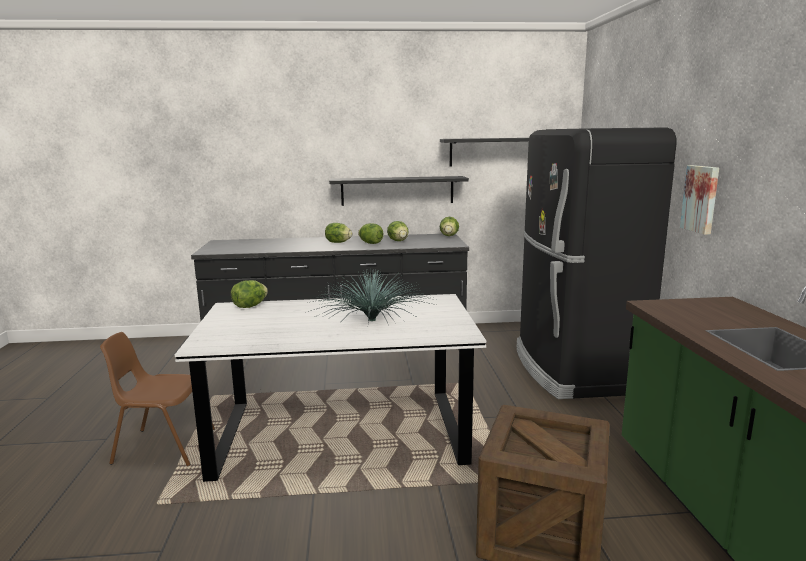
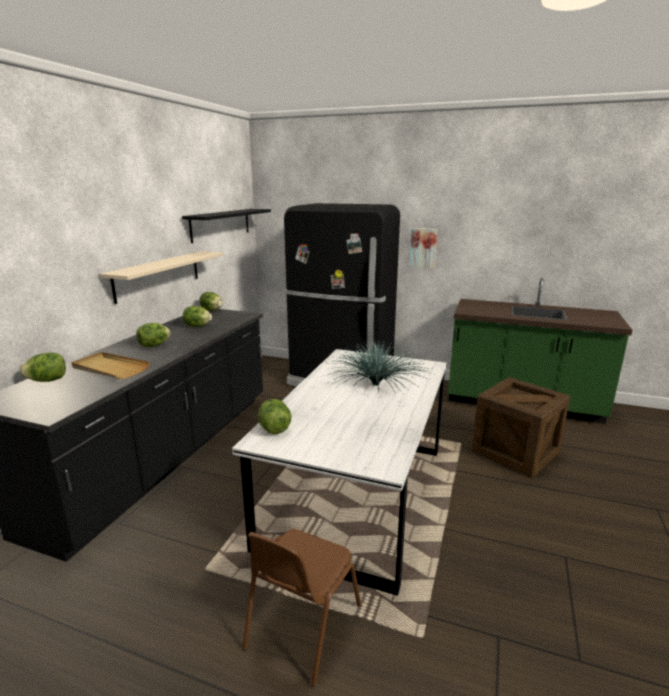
camera: 65 degrees left, 5 degrees up
black shelf [329,176,469,206] -> beige shelf [100,251,223,304]
lettuce [358,223,384,244] -> lettuce moved to [20,352,66,382]
none -> beige tray [71,352,150,379]

